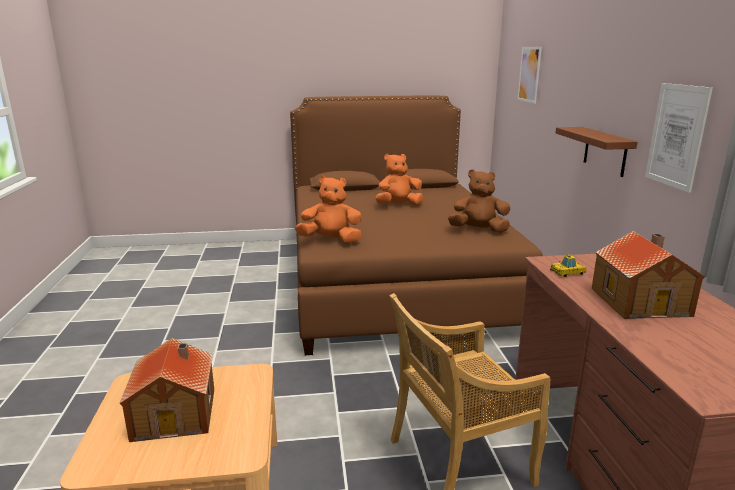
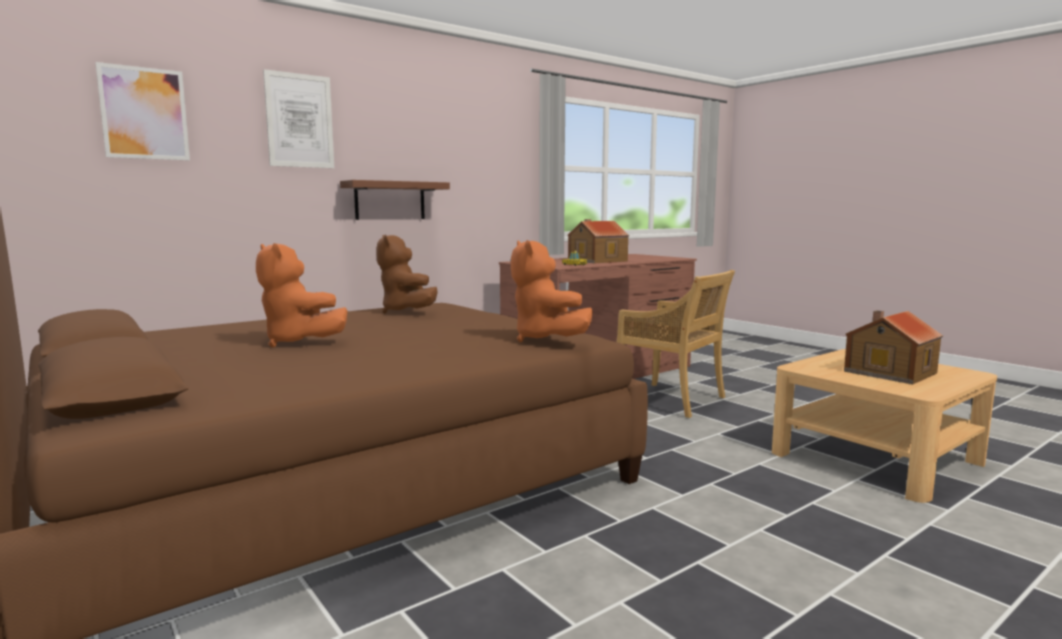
camera: 120 degrees left, 10 degrees down
picture [645,83,713,193] -> picture moved to [263,69,334,168]

